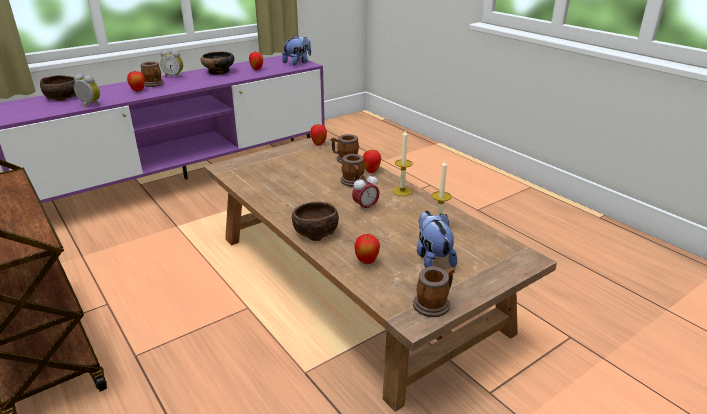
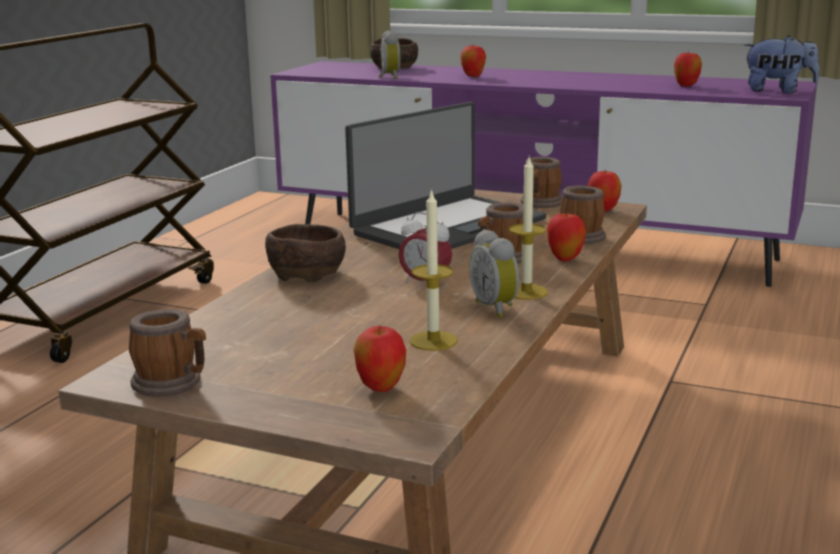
camera: 60 degrees right, 10 degrees down
mug [141,61,164,87] -> mug moved to [521,157,562,208]
alarm clock [160,50,183,78] -> alarm clock moved to [469,229,519,318]
bowl [201,52,235,75] -> none
apple [354,234,380,264] -> apple moved to [353,325,406,392]
plush toy [417,211,457,268] -> none
none -> laptop [345,102,546,249]

